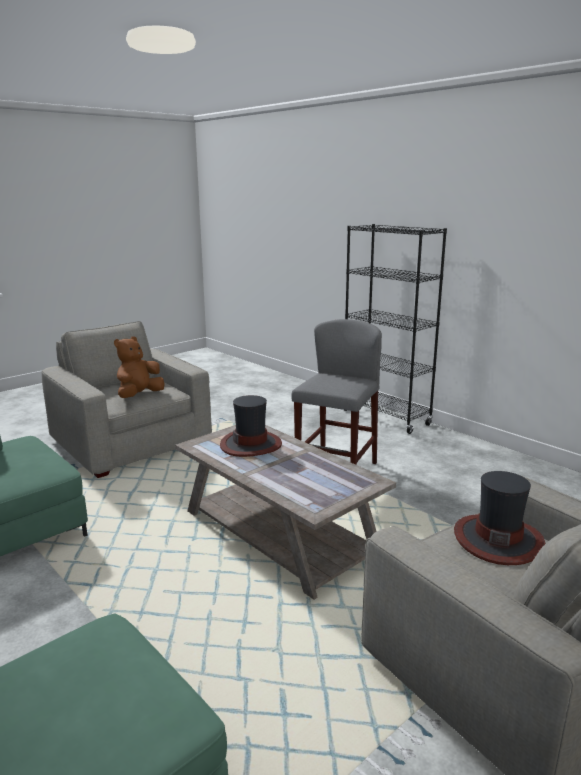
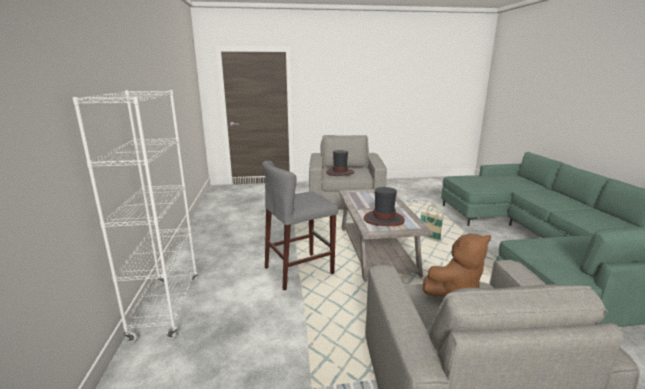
camera: 145 degrees left, 0 degrees up
black bookcase [344,224,447,434] -> white bookcase [72,90,198,343]
none -> basket [421,205,444,241]

